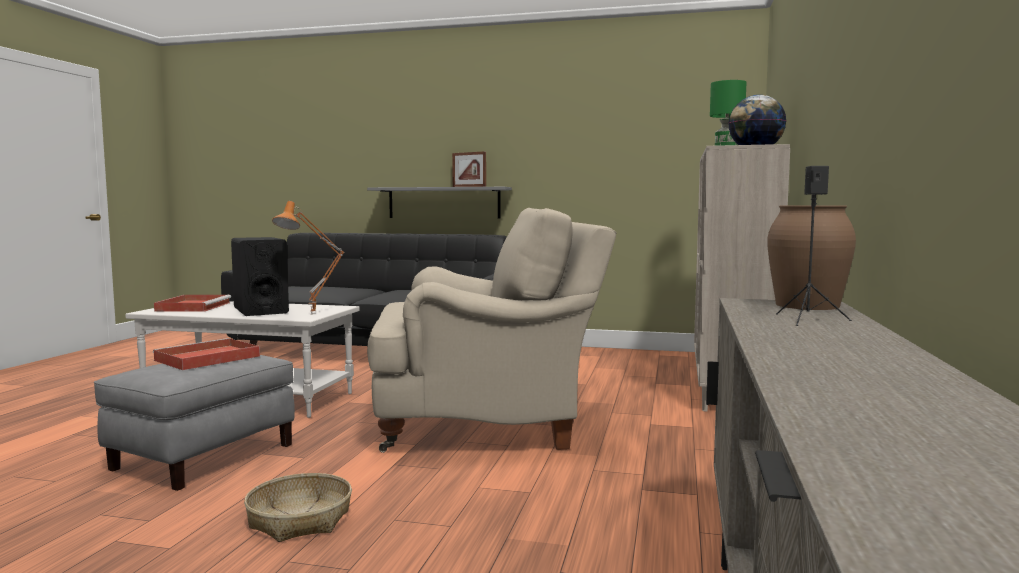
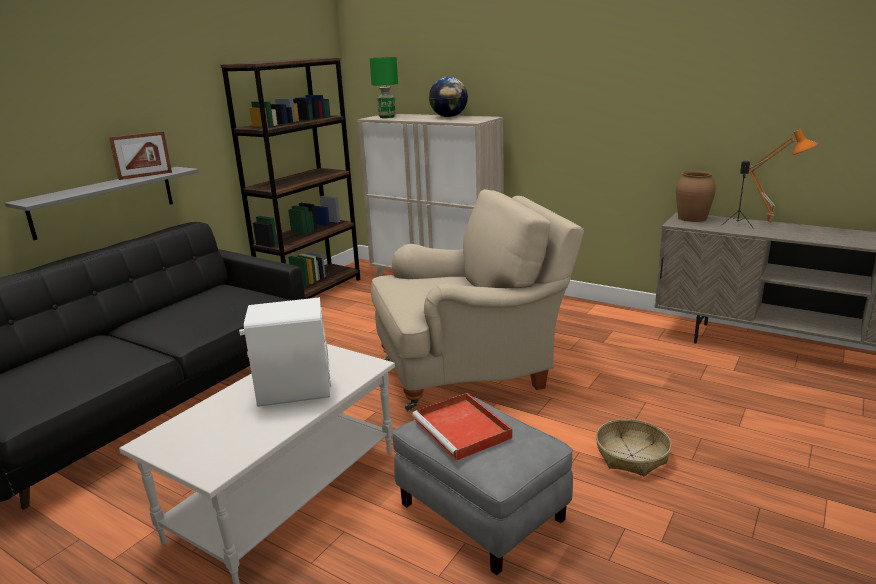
camera: 70 degrees left, 15 degrees up
red tray [154,295,231,312] -> none
black speaker [231,237,289,316] -> white speaker [239,297,331,407]
orange table lamp [272,201,345,315] -> orange table lamp moved to [749,129,818,225]
beige armchair [367,208,617,453] -> beige armchair turned 60 degrees clockwise [371,189,584,412]
none -> brown bookcase [220,57,360,299]

